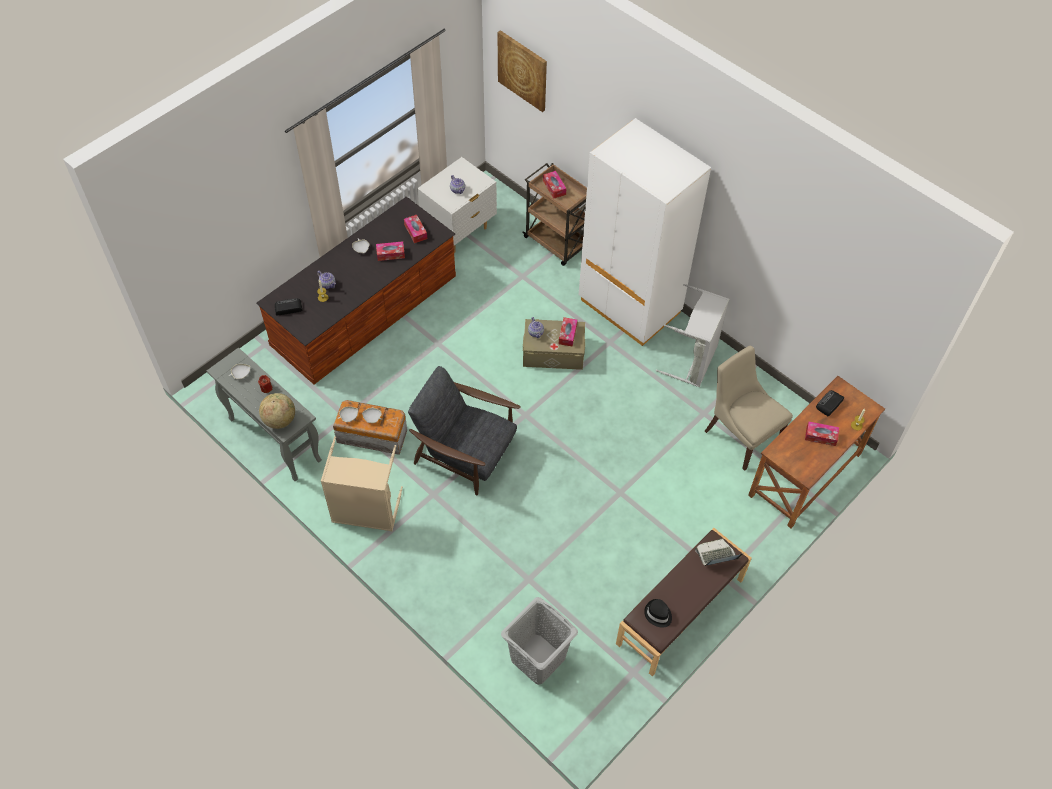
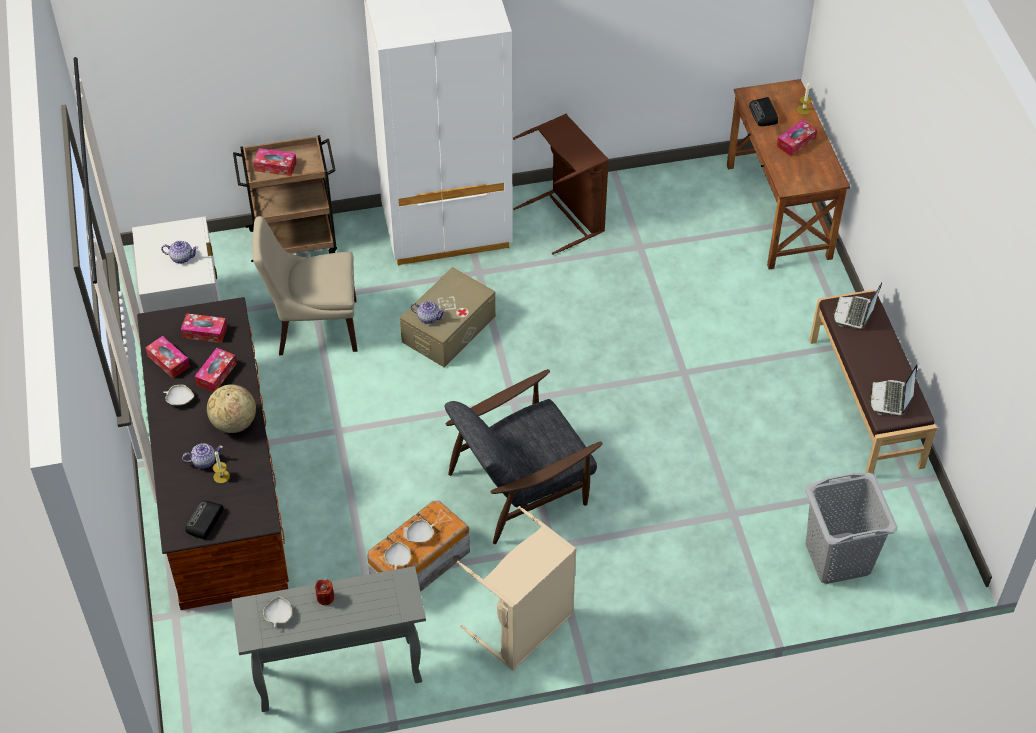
camera: 55 degrees left, 5 degrees down
globe [259,393,295,429] -> globe moved to [207,384,256,433]
picture [498,30,547,112] -> none
tissue box [559,317,578,347] -> tissue box moved to [145,336,190,378]
black hat [644,599,672,628] -> laptop [870,365,917,415]
grey laundry basket [656,284,729,387] -> brown laundry basket [513,114,609,255]
beige chair [705,346,793,471] -> beige chair moved to [252,216,357,355]

